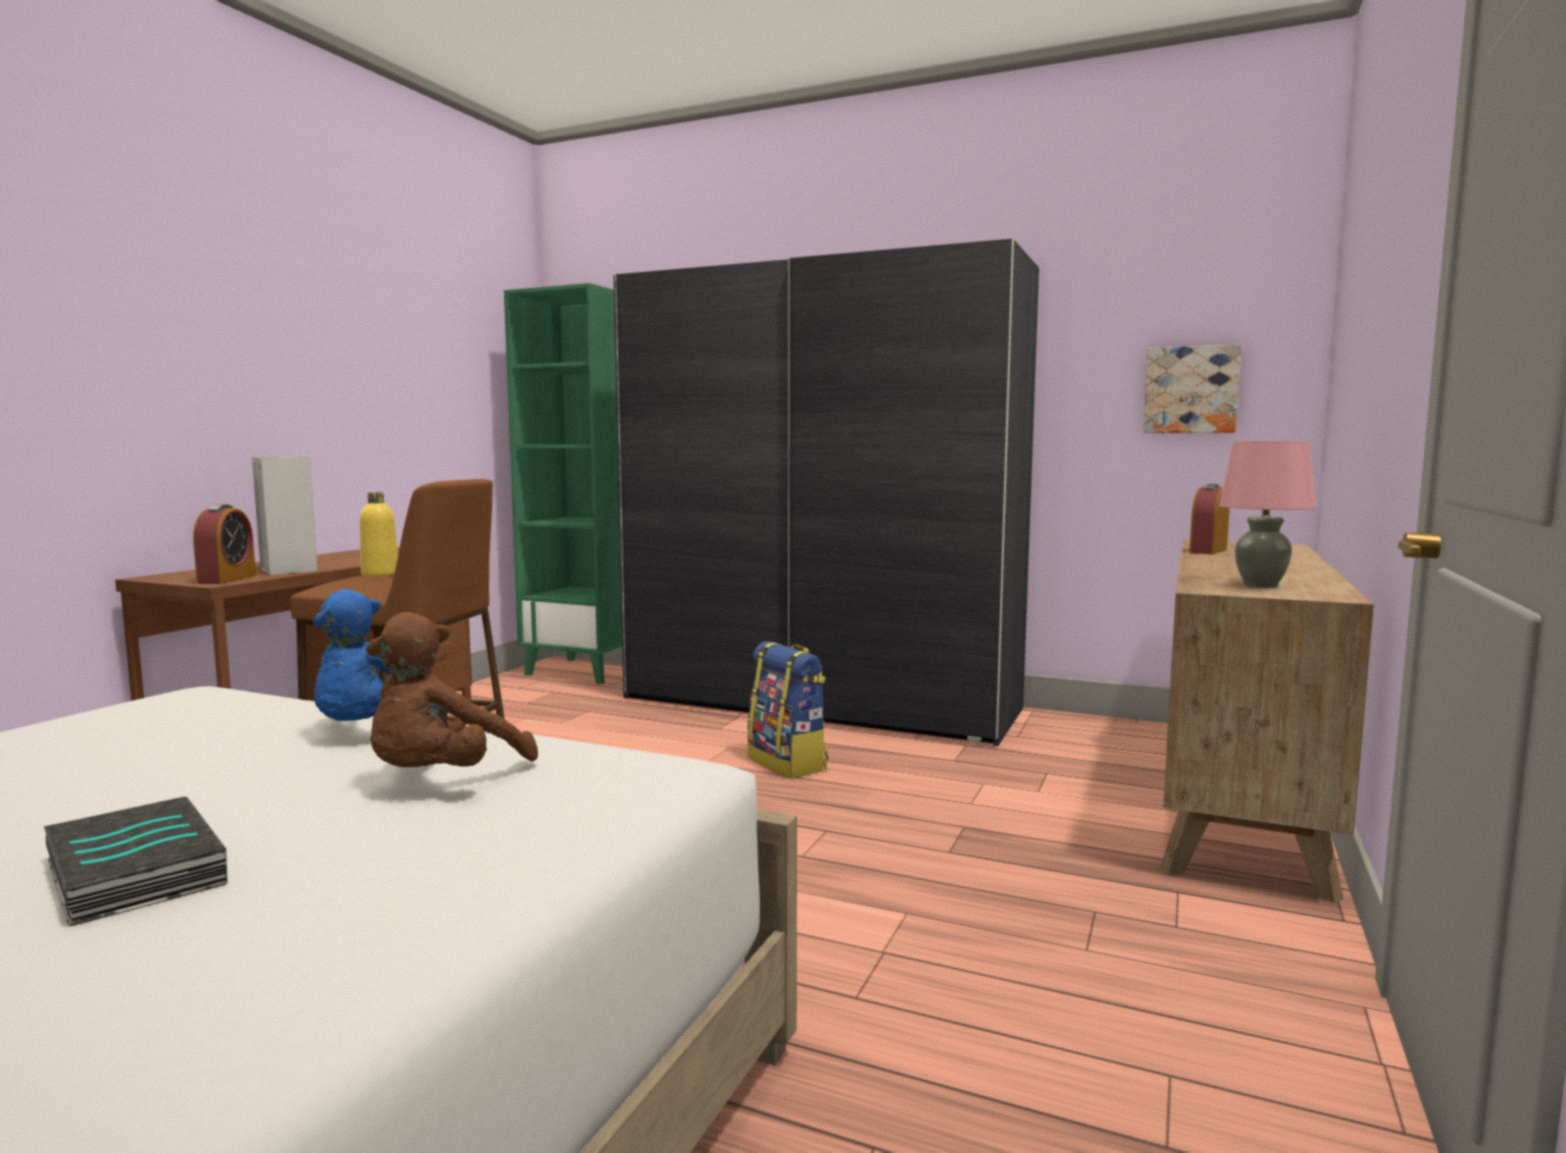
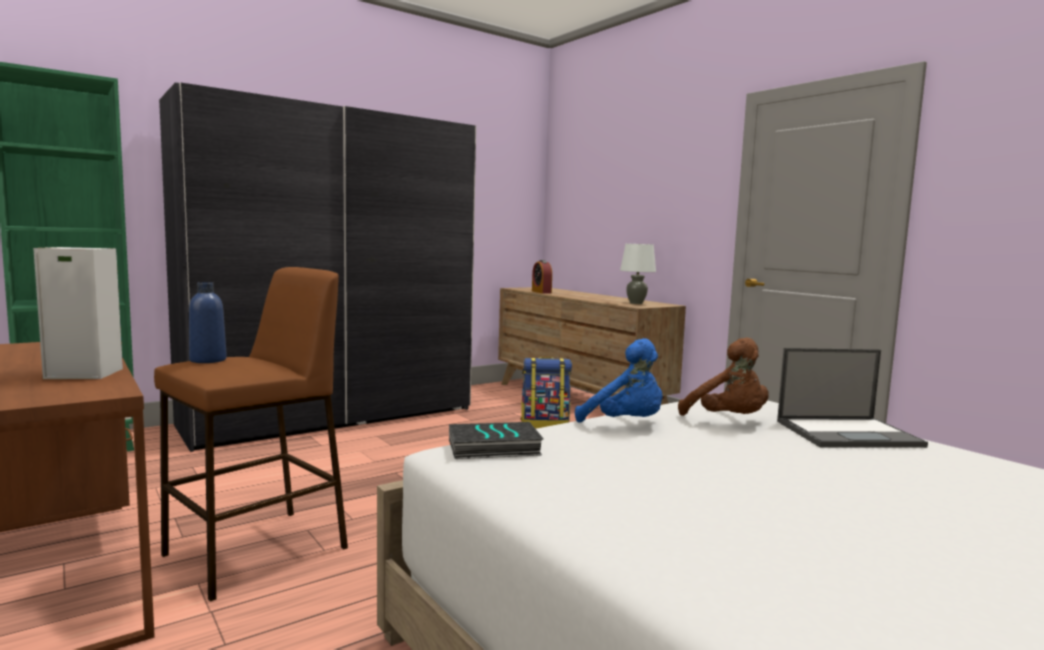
camera: 60 degrees left, 0 degrees up
book [44,797,227,927] -> book moved to [449,422,544,459]
alarm clock [193,504,256,584] -> none
yellow bottle [360,492,398,576] -> blue bottle [189,282,227,363]
backpack [747,641,828,778] -> backpack moved to [520,357,572,429]
picture [1143,344,1241,433] -> none
pink table lamp [1219,441,1316,588] -> white table lamp [620,244,656,304]
none -> laptop [777,348,928,448]

